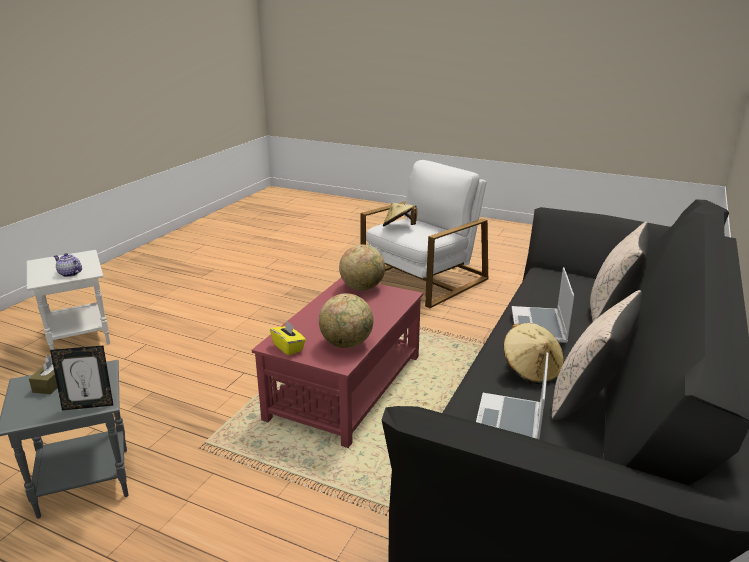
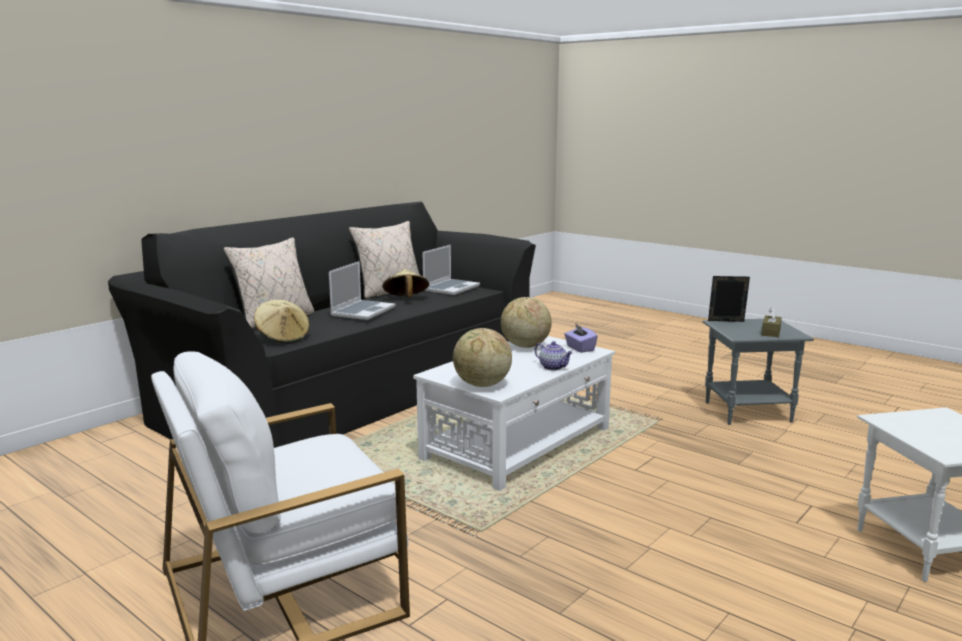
camera: 165 degrees left, 10 degrees down
teapot [54,253,82,277] -> teapot moved to [534,341,573,370]
red coffee table [252,278,423,448] -> white coffee table [413,336,615,491]
yellow tissue box [270,321,306,356] -> purple tissue box [564,323,598,353]
beige hat [383,203,417,227] -> beige hat moved to [254,300,310,343]

